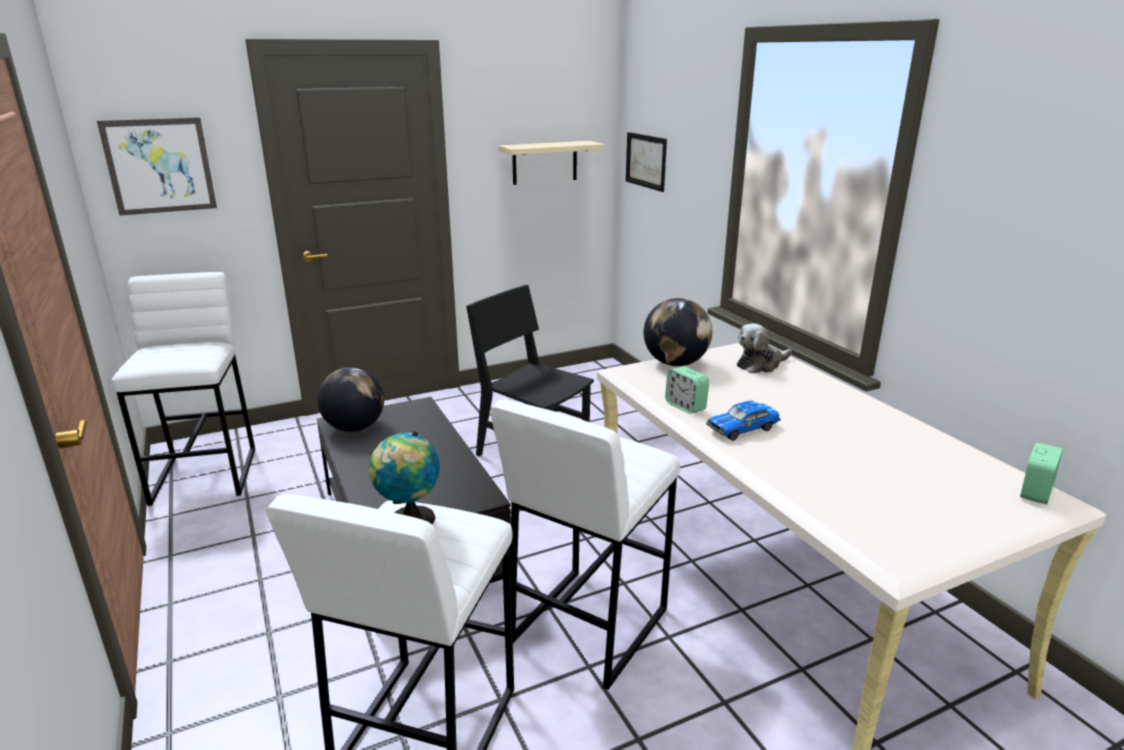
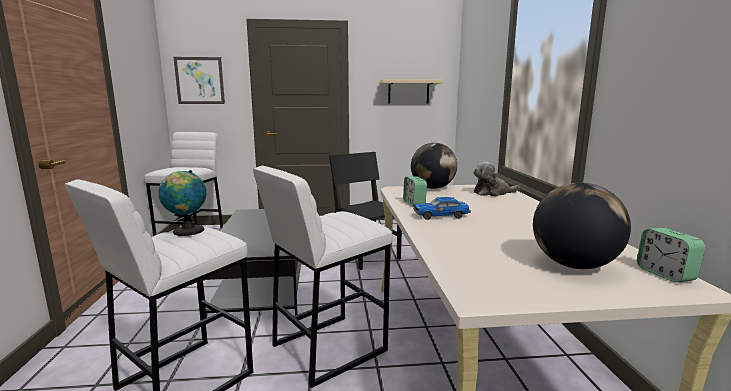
camera: 20 degrees right, 10 degrees down
globe [317,367,384,432] -> globe moved to [533,183,631,269]
picture [626,132,667,192] -> none
alarm clock [1020,443,1063,505] -> alarm clock turned 105 degrees clockwise [637,228,705,283]

